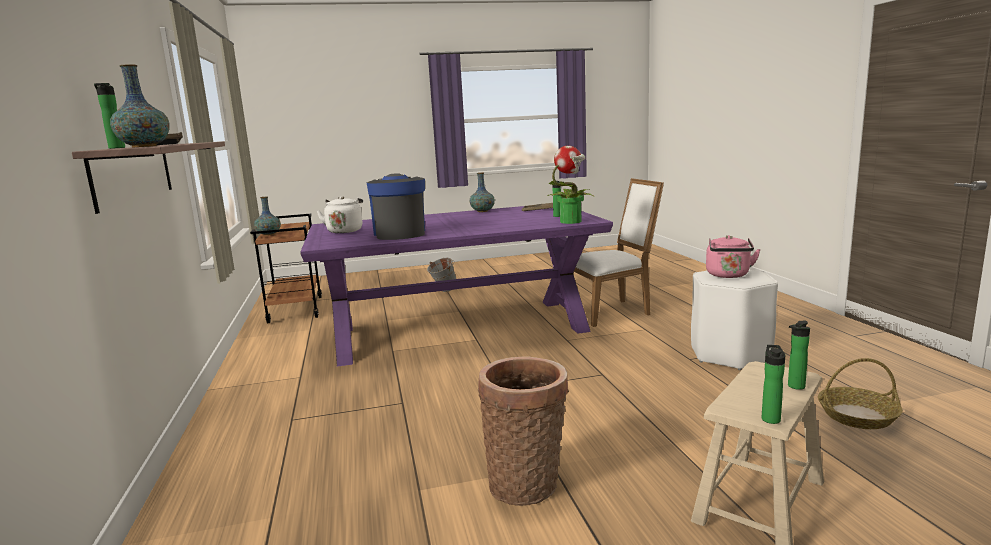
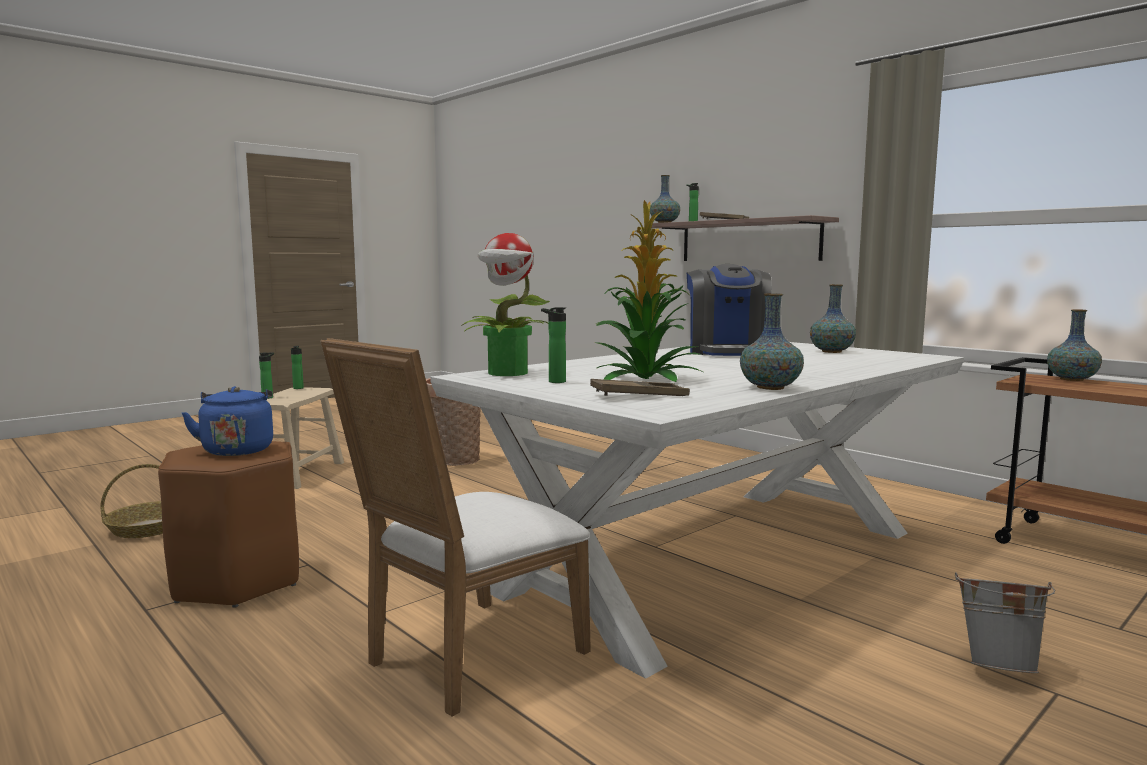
camera: 150 degrees right, 5 degrees down
purple dining table [300,206,613,367] -> white dining table [430,342,964,678]
white kettle [316,196,363,233] -> vase [810,284,856,353]
coffee machine [366,173,425,240] -> coffee machine turned 45 degrees clockwise [687,264,772,356]
white stool [691,270,778,370] -> brown stool [158,441,299,608]
pink kettle [706,235,761,278] -> blue kettle [182,386,273,456]
none -> potted plant [593,200,705,382]

